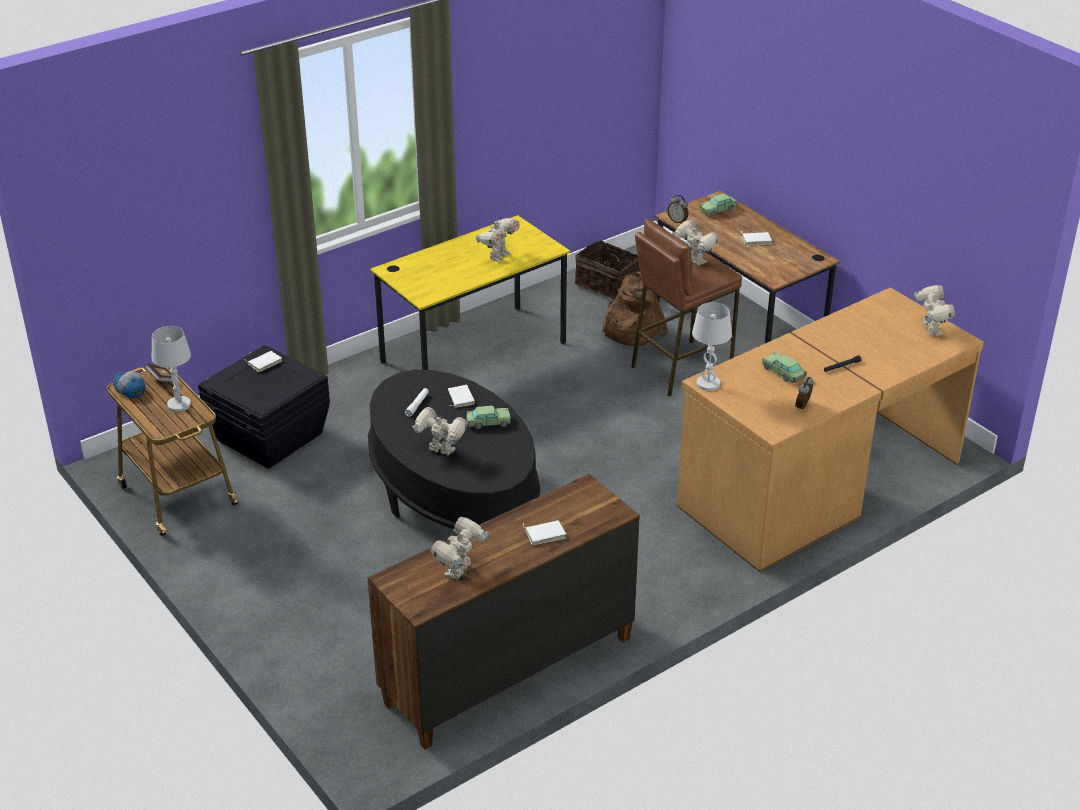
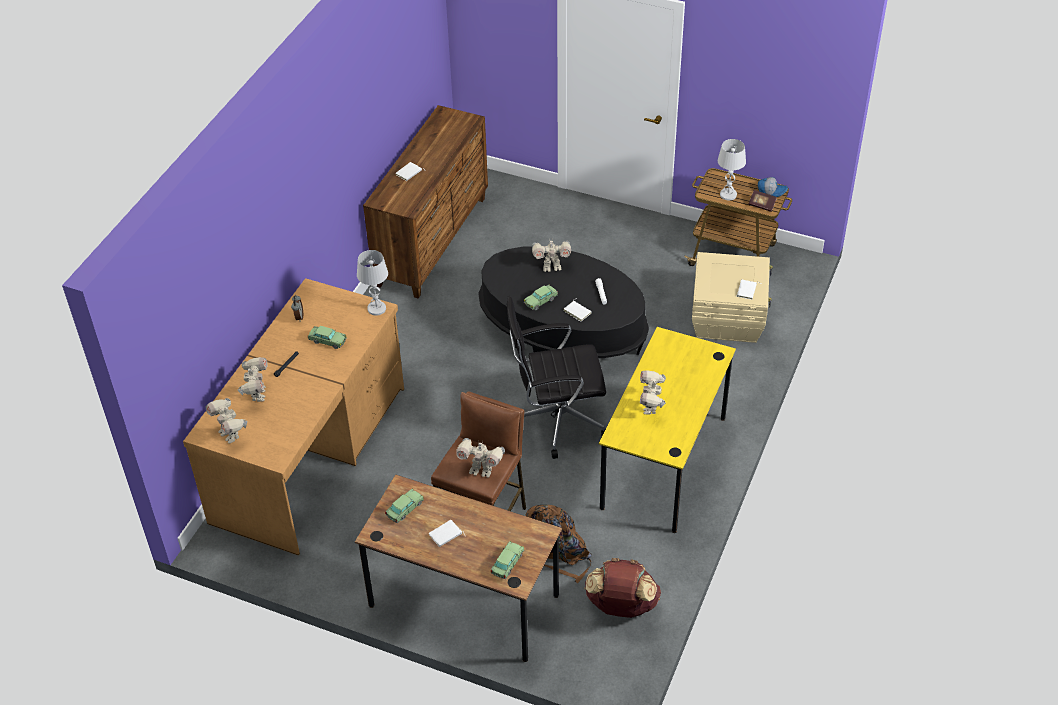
camera: 150 degrees right, 10 degrees up
black storage box [198,345,330,469] -> beige storage box [692,252,773,343]
toy robot [430,517,488,580] -> toy robot moved to [238,357,268,402]
basket [575,241,640,299] -> brown backpack [585,558,661,618]
alarm clock [668,195,688,224] -> none
none -> toy car [385,489,424,523]
none -> black office chair [507,296,606,459]

